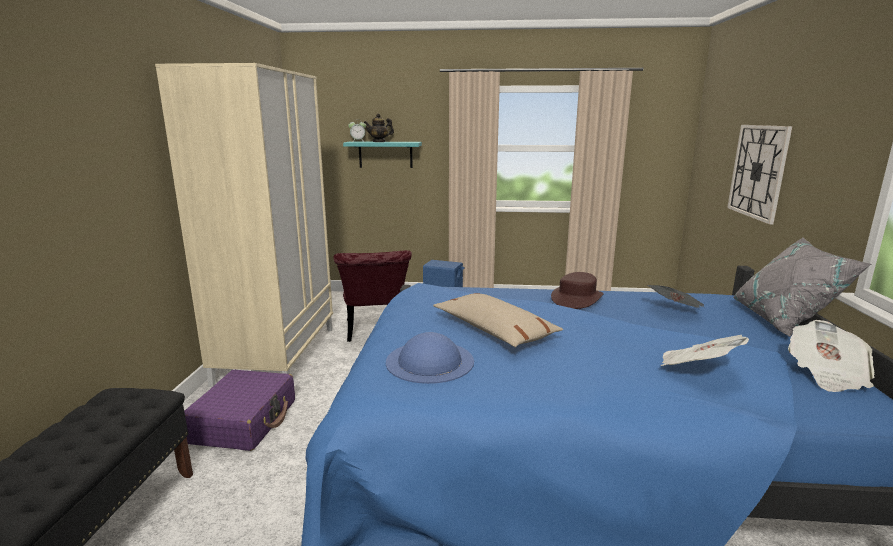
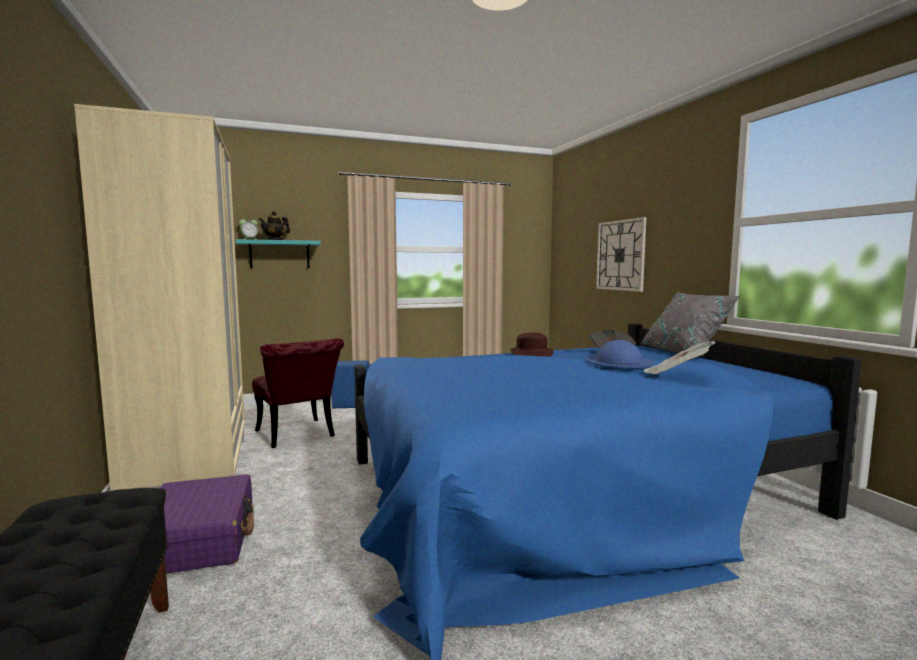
camera: 25 degrees left, 10 degrees down
blue hat [386,332,474,384] -> blue hat moved to [585,340,654,368]
beige pillow [433,293,563,347] -> none
newspaper [788,320,874,392] -> none

